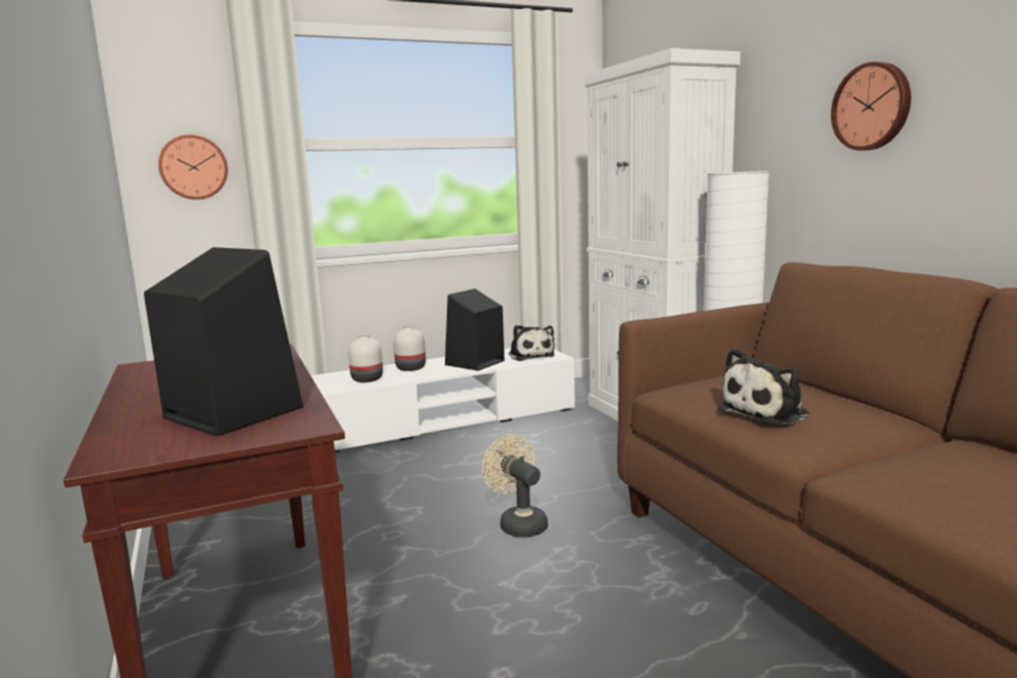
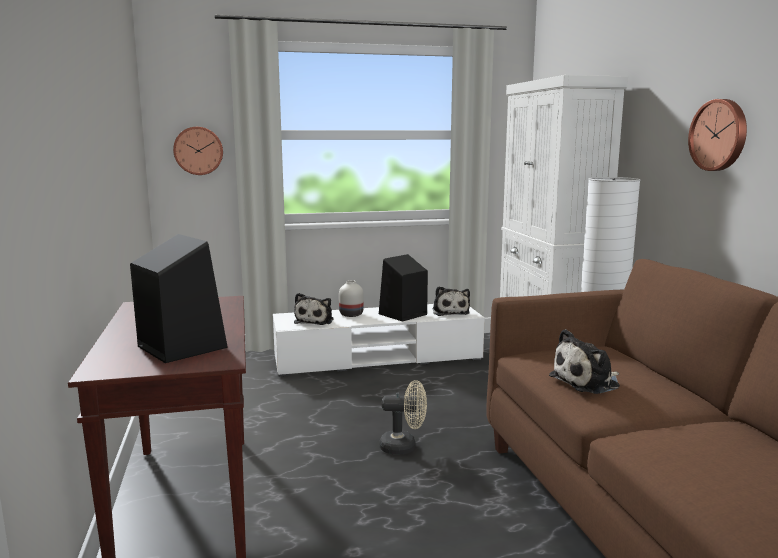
camera: 10 degrees right, 0 degrees up
white vase [348,334,383,382] -> plush toy [294,293,333,325]
beige fan [482,434,548,538] -> beige fan turned 120 degrees clockwise [380,380,427,455]

